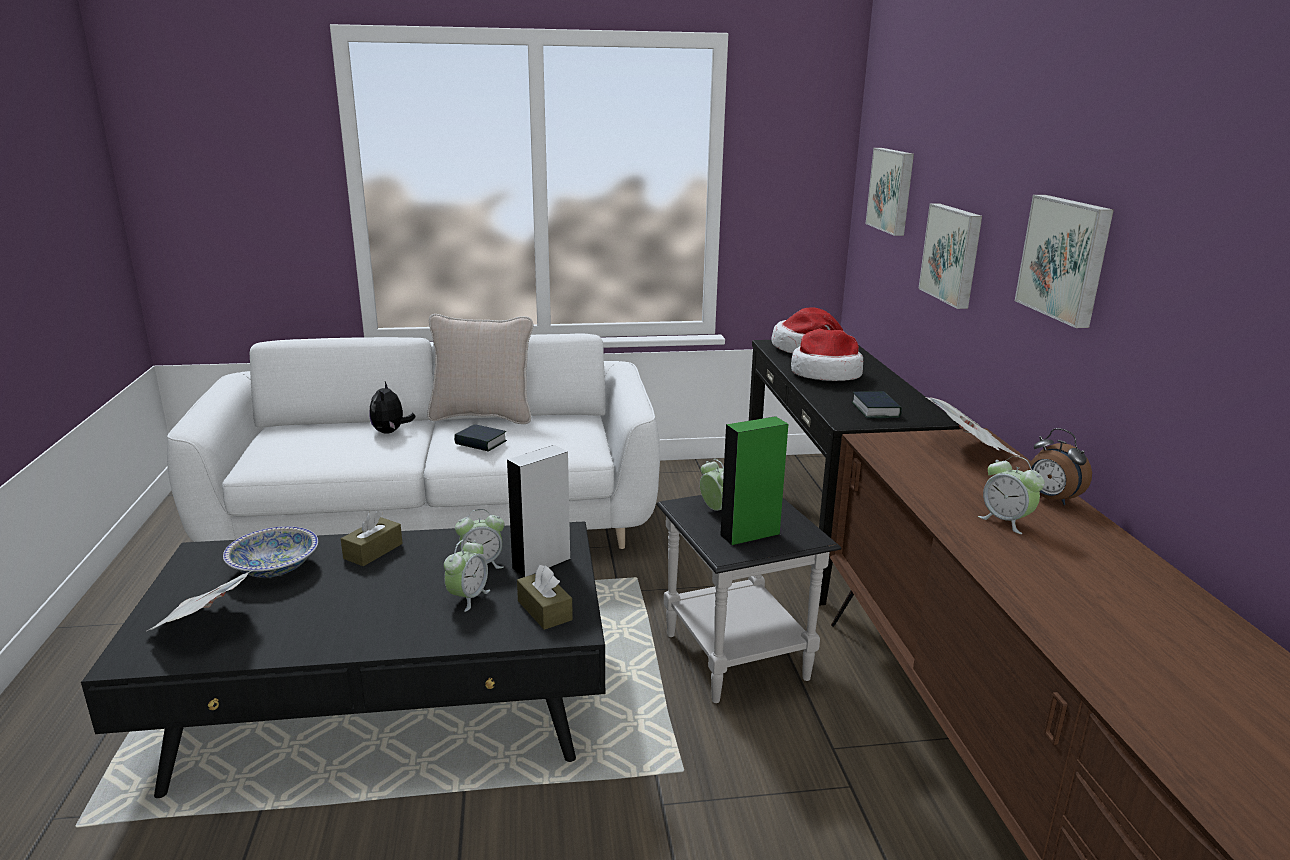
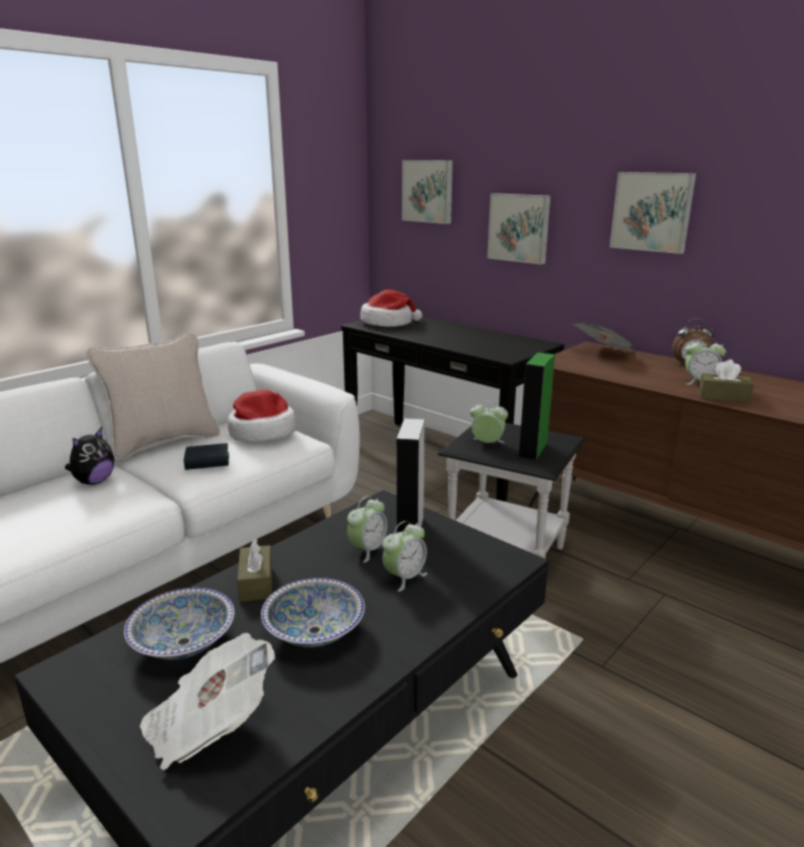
camera: 40 degrees left, 0 degrees up
plush toy [369,382,416,434] -> plush toy turned 105 degrees counterclockwise [65,427,114,485]
alarm clock [444,539,490,612] -> alarm clock turned 60 degrees clockwise [383,521,427,592]
brown tissue box [517,565,573,630] -> brown tissue box moved to [699,359,754,403]
hat [791,329,863,381] -> hat moved to [228,389,296,442]
book [852,391,902,418] -> none
none -> bowl [261,578,365,647]

